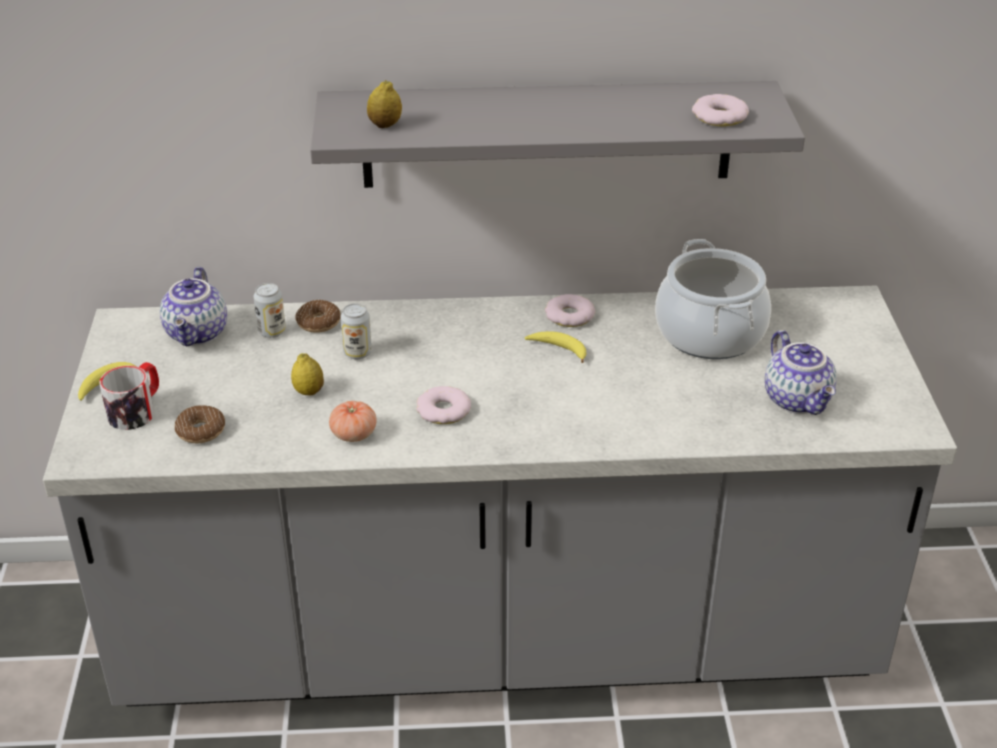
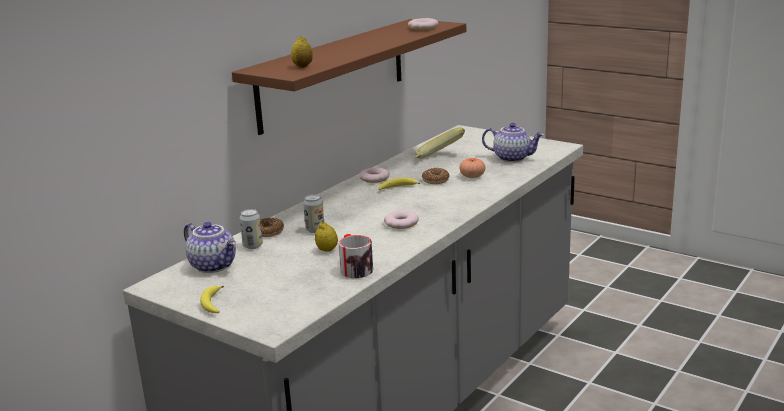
camera: 50 degrees left, 15 degrees down
mug [100,362,159,430] -> mug moved to [338,234,373,278]
donut [175,405,225,443] -> donut moved to [422,168,450,184]
grey shelf [310,81,805,188] -> brown shelf [232,19,466,135]
tomato [329,401,377,442] -> tomato moved to [459,158,485,178]
cooking pot [655,239,771,359] -> banana [415,128,465,159]

